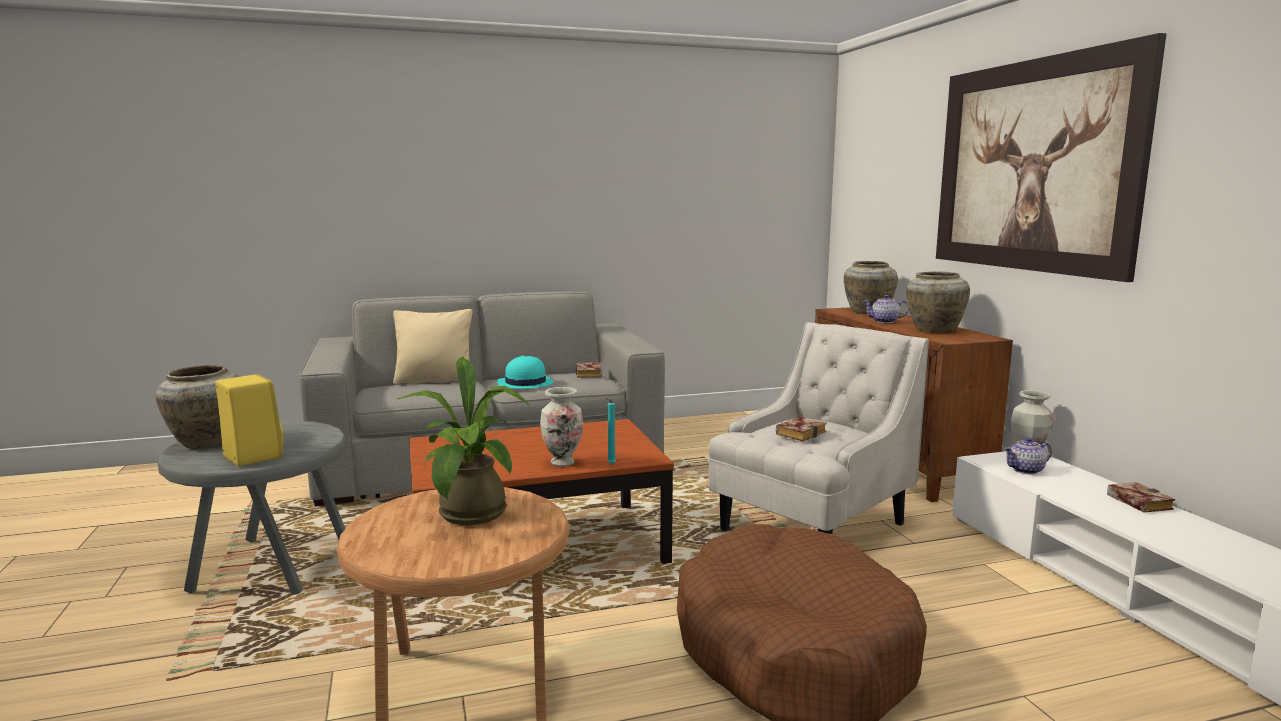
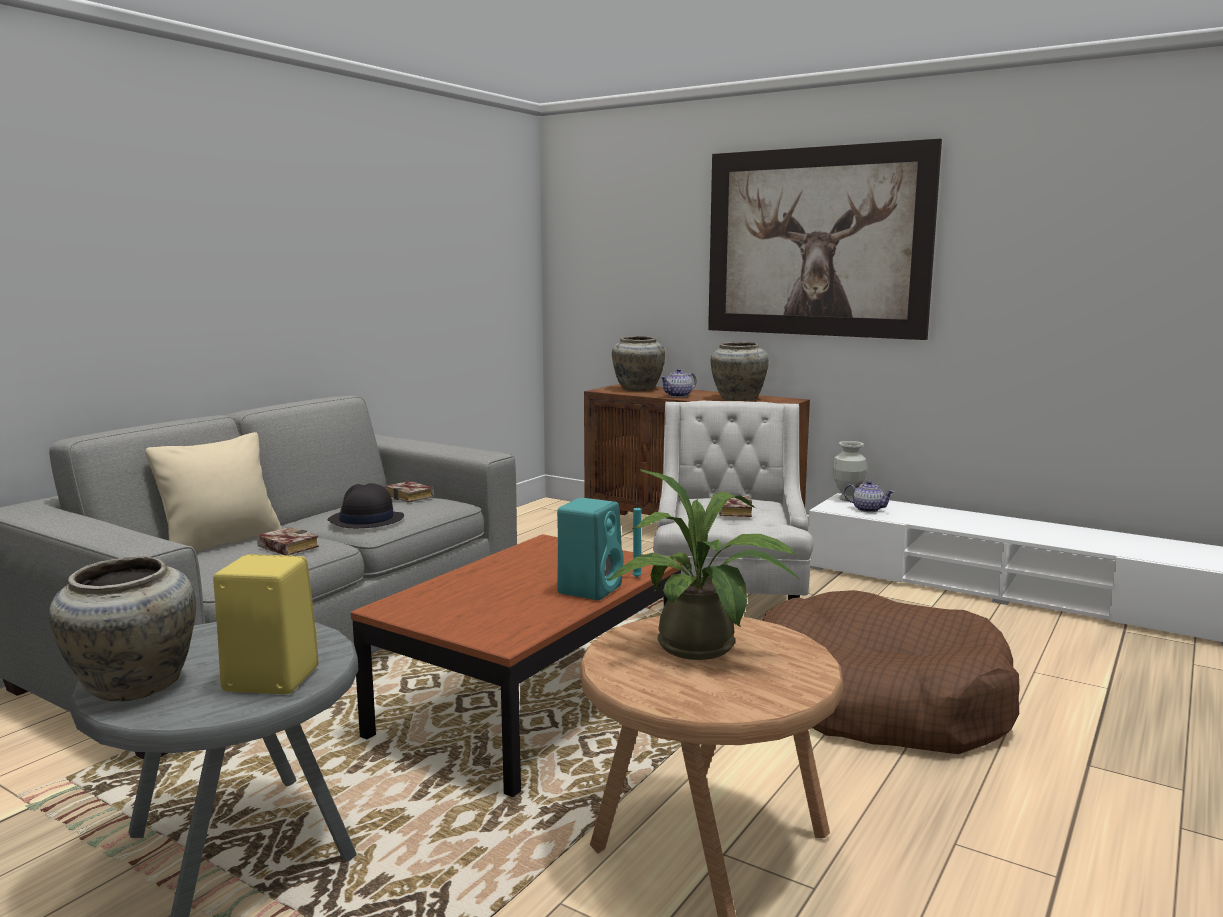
camera: 40 degrees left, 0 degrees up
turquoise hat [497,355,554,389] -> black hat [327,483,404,528]
vase [540,387,583,467] -> turquoise speaker [557,498,623,600]
teapot [1004,437,1052,474] -> teapot turned 90 degrees counterclockwise [844,481,895,512]
book [1107,482,1175,513] -> book moved to [257,527,319,555]

